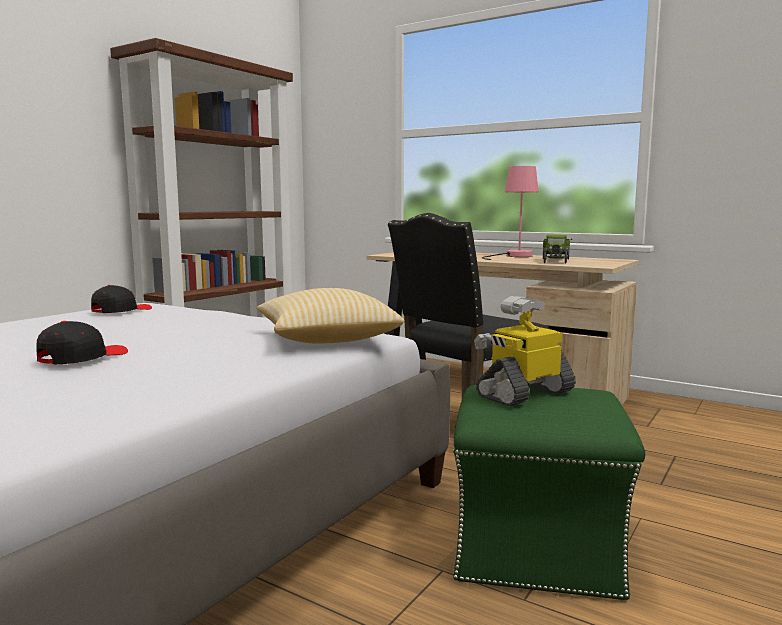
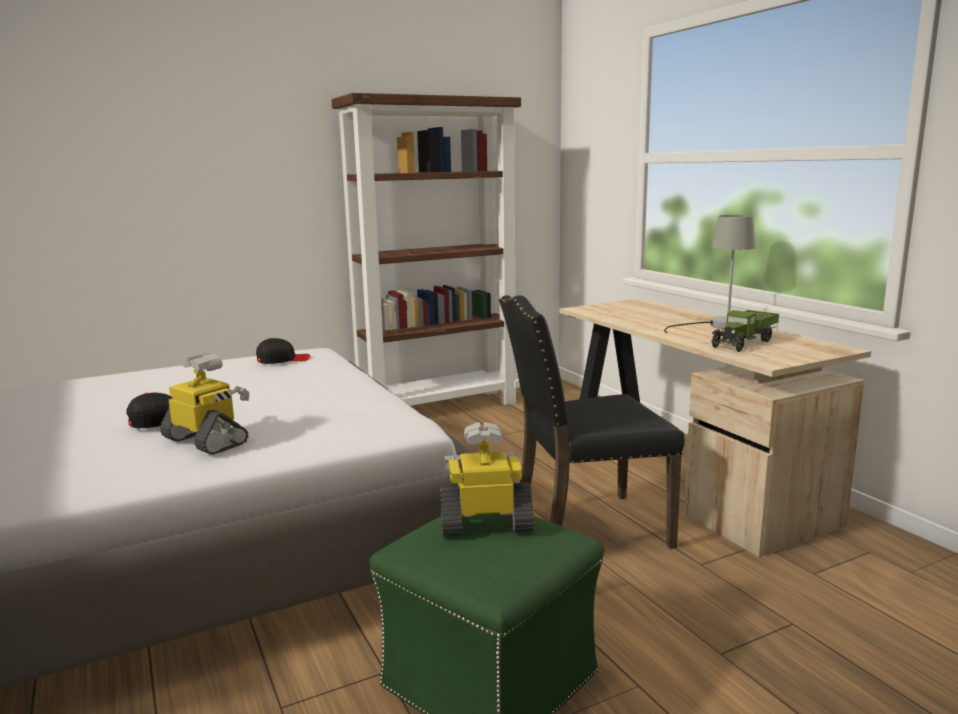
camera: 30 degrees right, 5 degrees up
pillow [256,288,404,344] -> none
pink table lamp [482,166,539,260] -> grey table lamp [664,215,756,333]
none -> toy robot [160,352,250,455]

